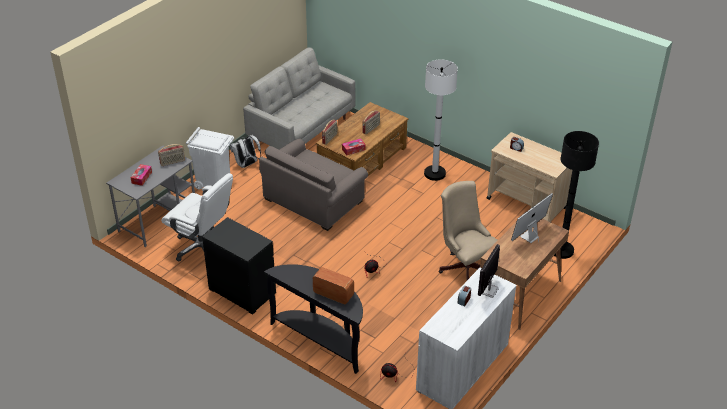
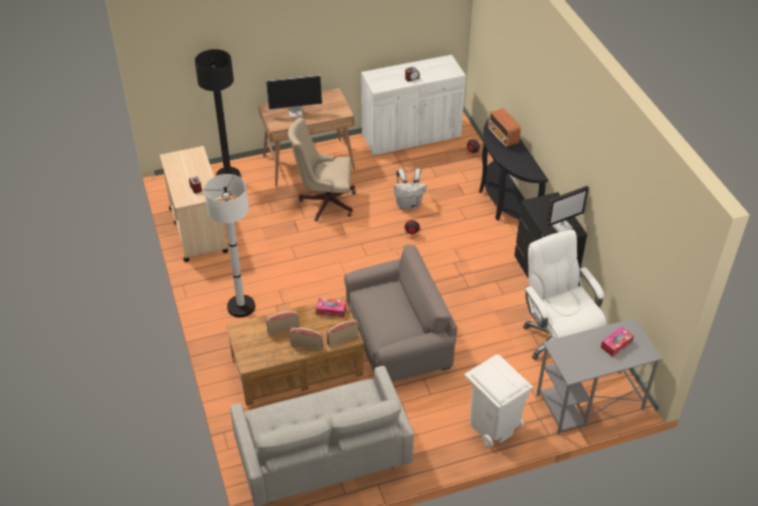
camera: 145 degrees left, 5 degrees up
radio [158,144,185,166] -> radio moved to [290,328,323,351]
white backpack [230,135,261,168] -> white backpack moved to [394,168,427,209]
beige office chair [439,181,498,280] -> beige office chair turned 90 degrees clockwise [288,118,356,221]
monitor [478,244,500,298] -> monitor moved to [546,186,589,232]

